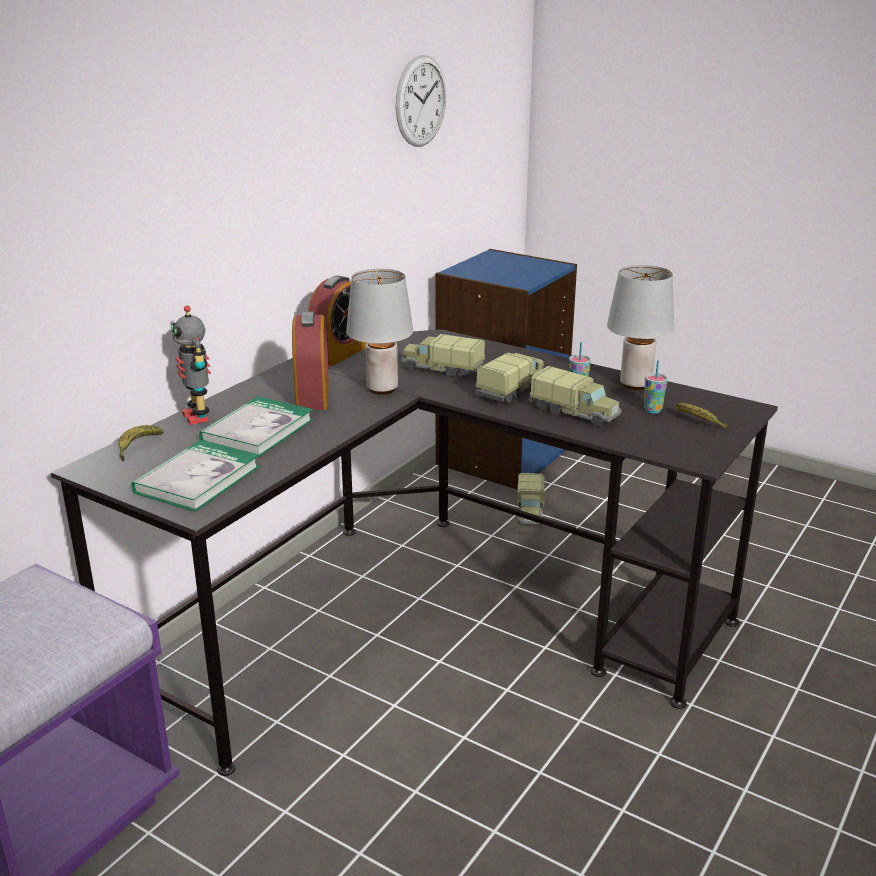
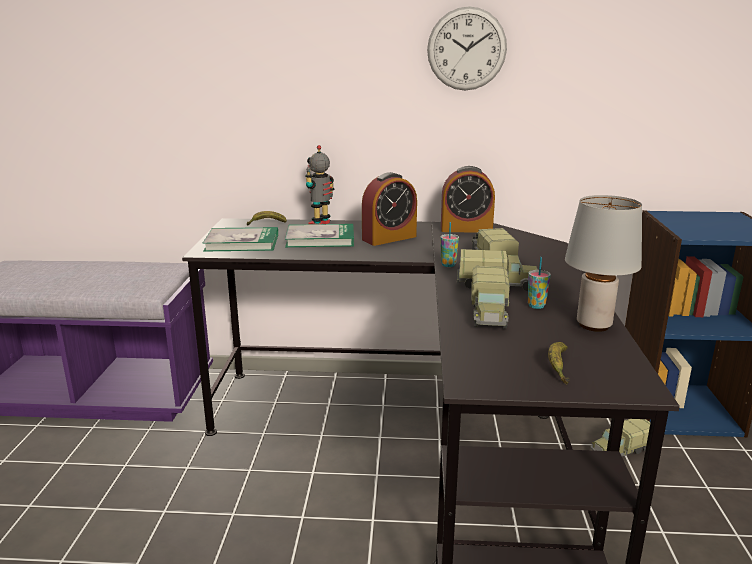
camera: 60 degrees right, 5 degrees down
grey table lamp [346,269,413,395] -> none
wall clock [396,55,446,147] -> wall clock moved to [427,7,507,90]
cup [644,360,668,414] -> cup moved to [440,222,459,267]

